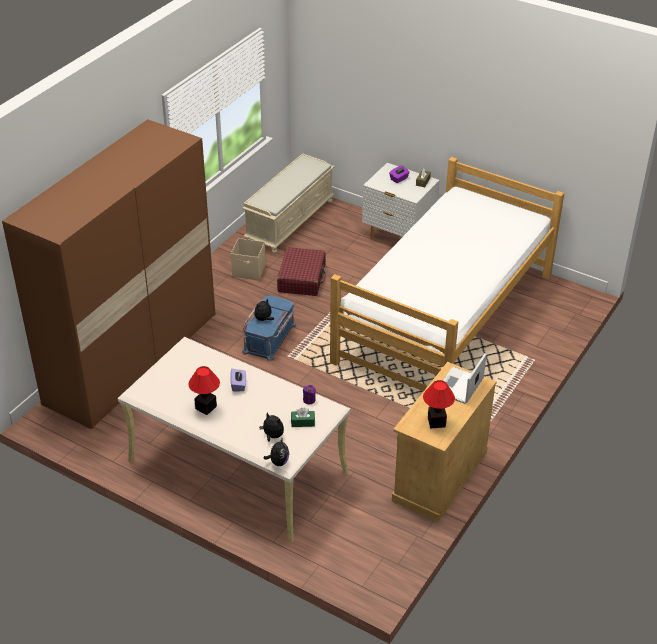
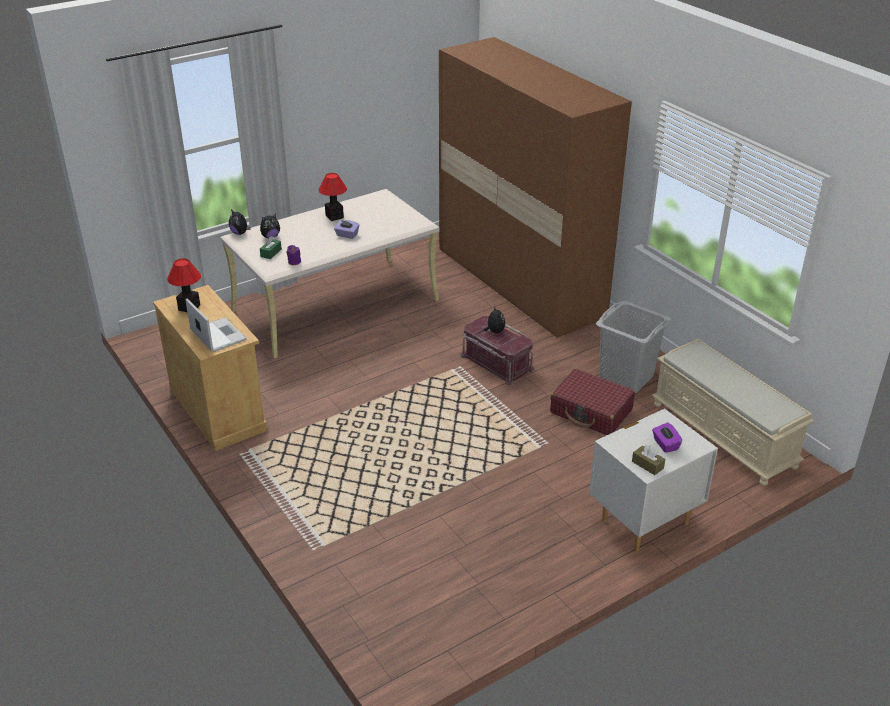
camera: 115 degrees right, 5 degrees down
beige storage box [231,238,266,280] -> grey laundry basket [596,301,671,393]
blue storage box [242,295,296,362] -> red storage box [461,316,534,385]
bed [330,157,564,391] -> none

